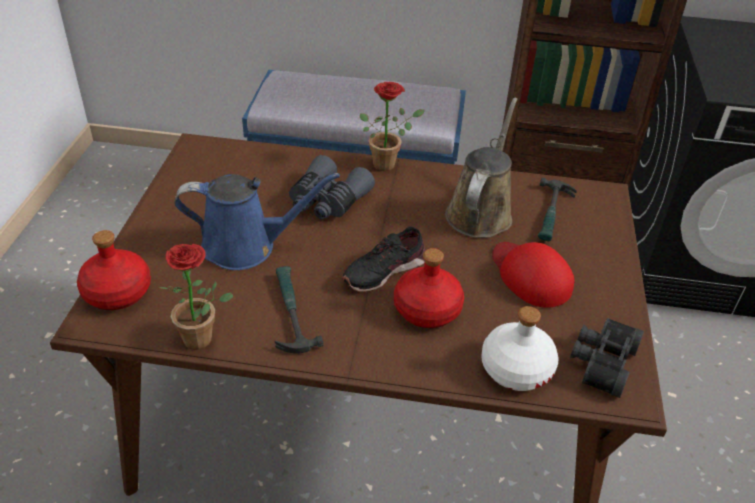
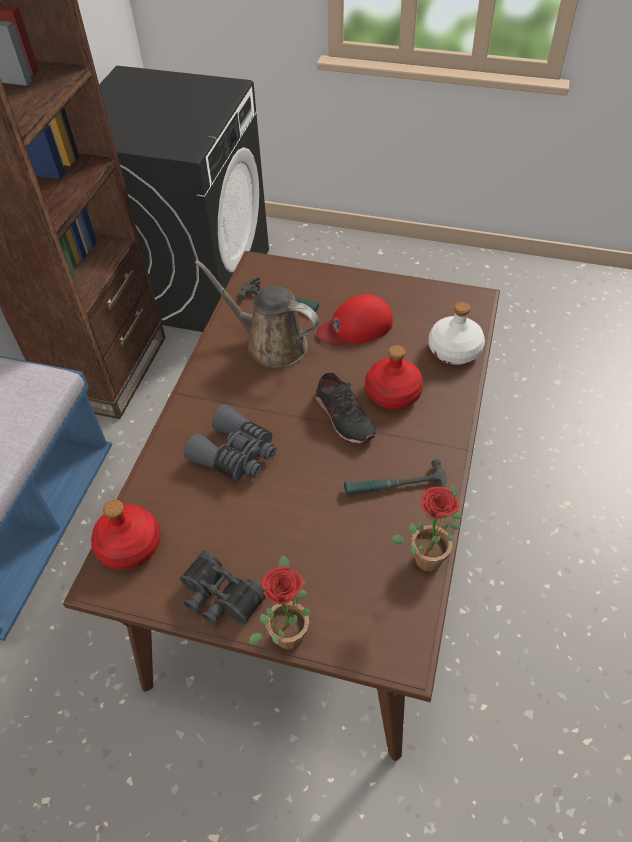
camera: 80 degrees left, 10 degrees up
red bottle [77,230,151,310] -> red bottle moved to [91,500,161,570]
blue watering can [174,173,340,270] -> none
potted plant [360,82,425,171] -> potted plant moved to [249,555,311,650]
black binoculars [570,318,644,398] -> black binoculars moved to [180,550,266,626]

